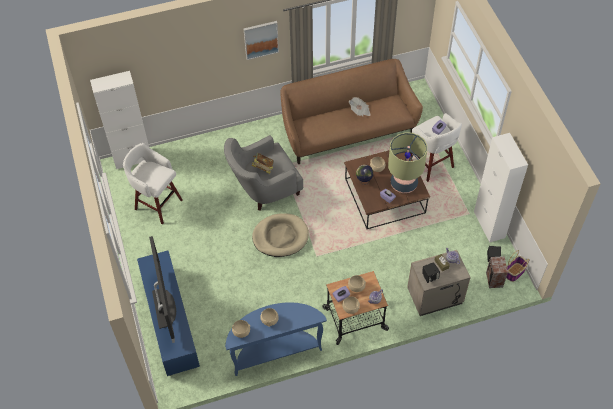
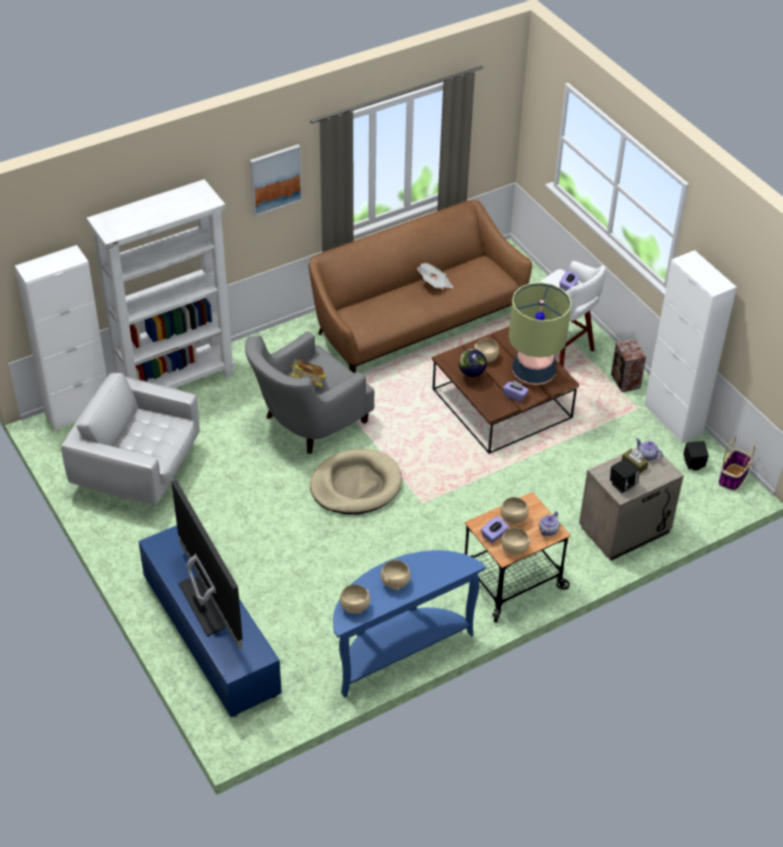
camera: 15 degrees left, 10 degrees down
white stool [123,143,183,224] -> white armchair [61,373,200,505]
speaker [486,256,508,288] -> speaker moved to [611,339,646,392]
none -> white bookcase [87,179,236,388]

